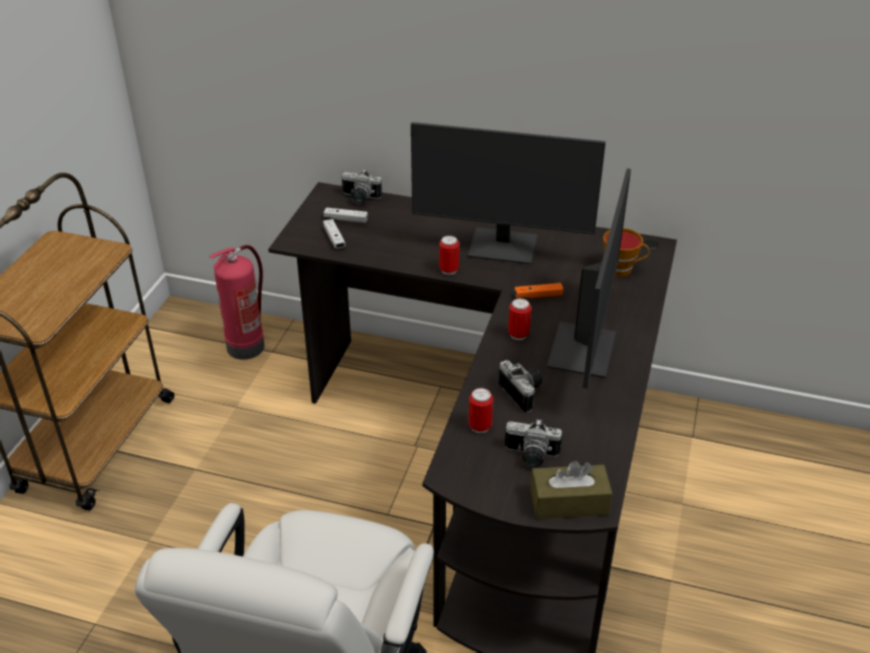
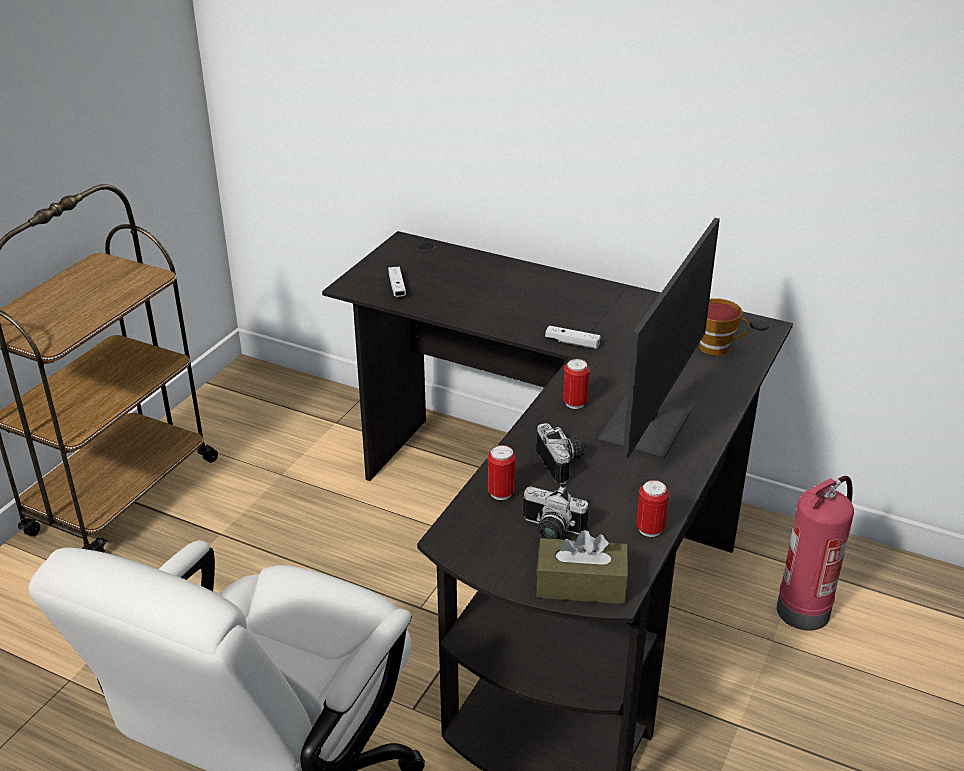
camera: 10 degrees right, 5 degrees down
fire extinguisher [210,245,265,360] -> fire extinguisher moved to [777,476,854,631]
white game controller [324,208,368,223] -> white game controller moved to [545,325,601,349]
camera [342,169,382,204] -> none
monitor [411,122,606,264] -> none
can [439,235,459,275] -> can moved to [636,480,669,537]
orange game controller [514,283,564,298] -> none

